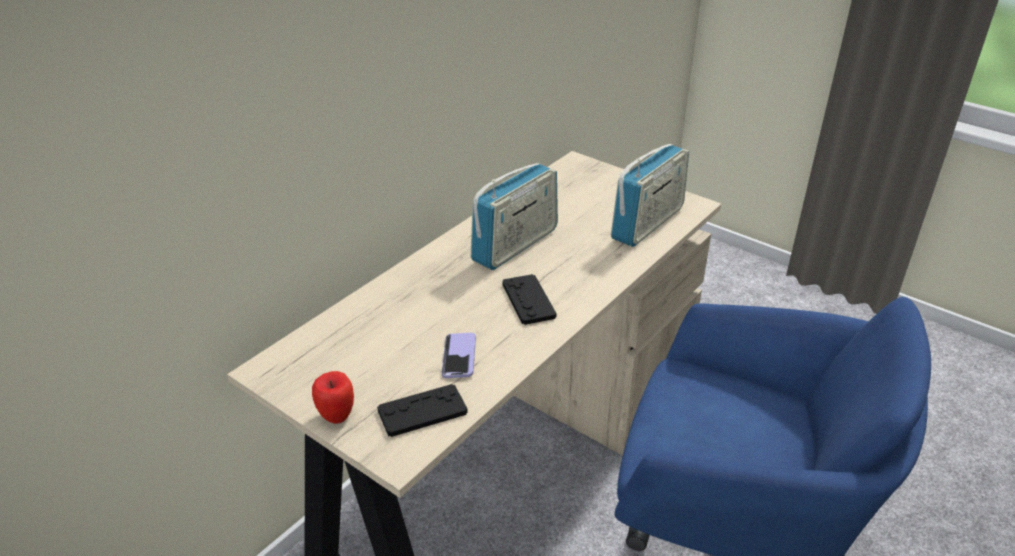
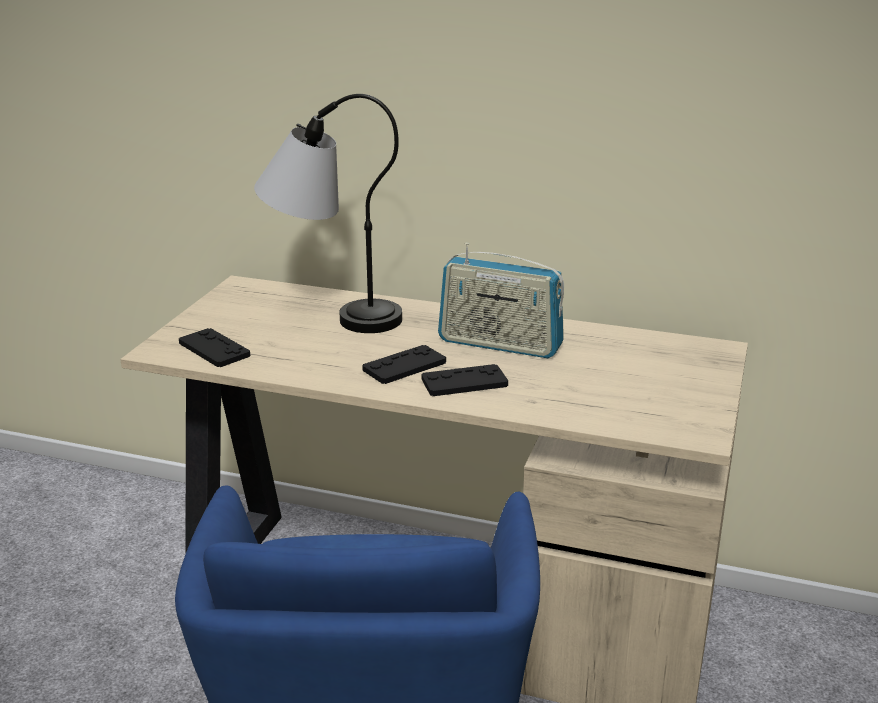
camera: 70 degrees right, 10 degrees down
apple [312,371,354,424] -> none
phone [442,333,476,378] -> none
radio [611,144,689,247] -> none
none -> table lamp [254,94,402,333]
none -> black game controller [421,364,508,396]

